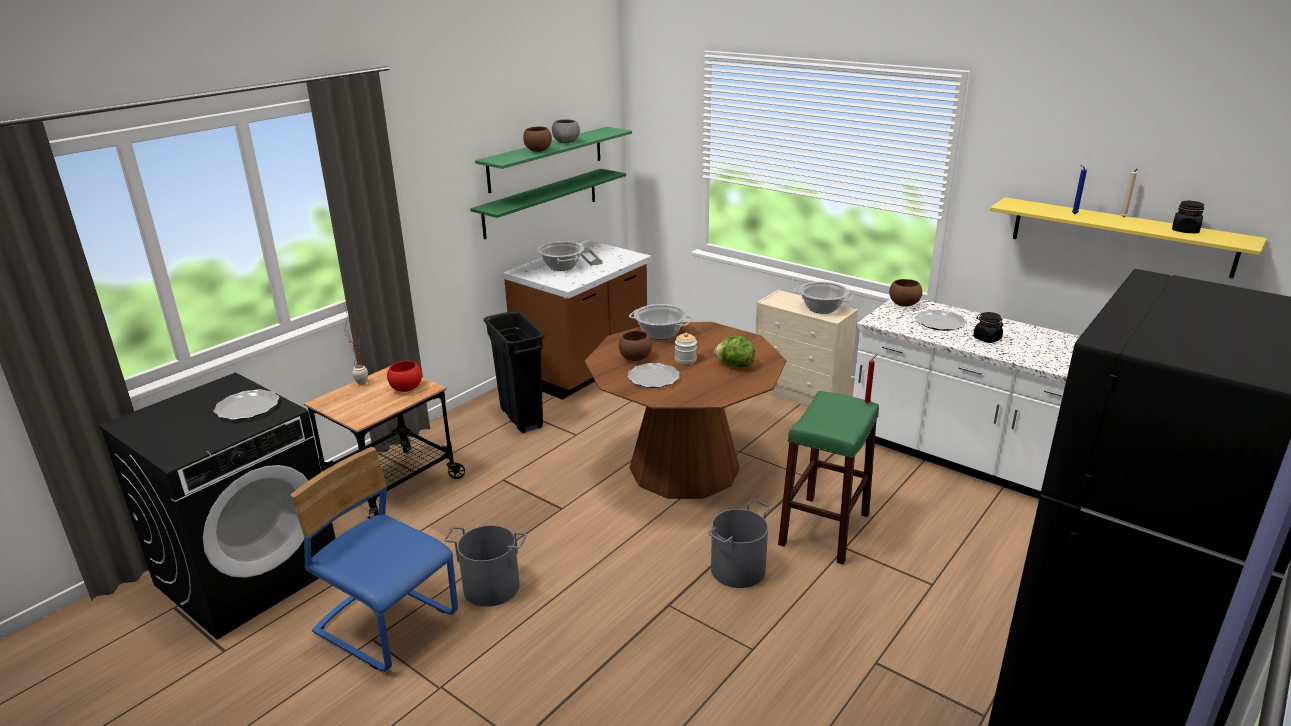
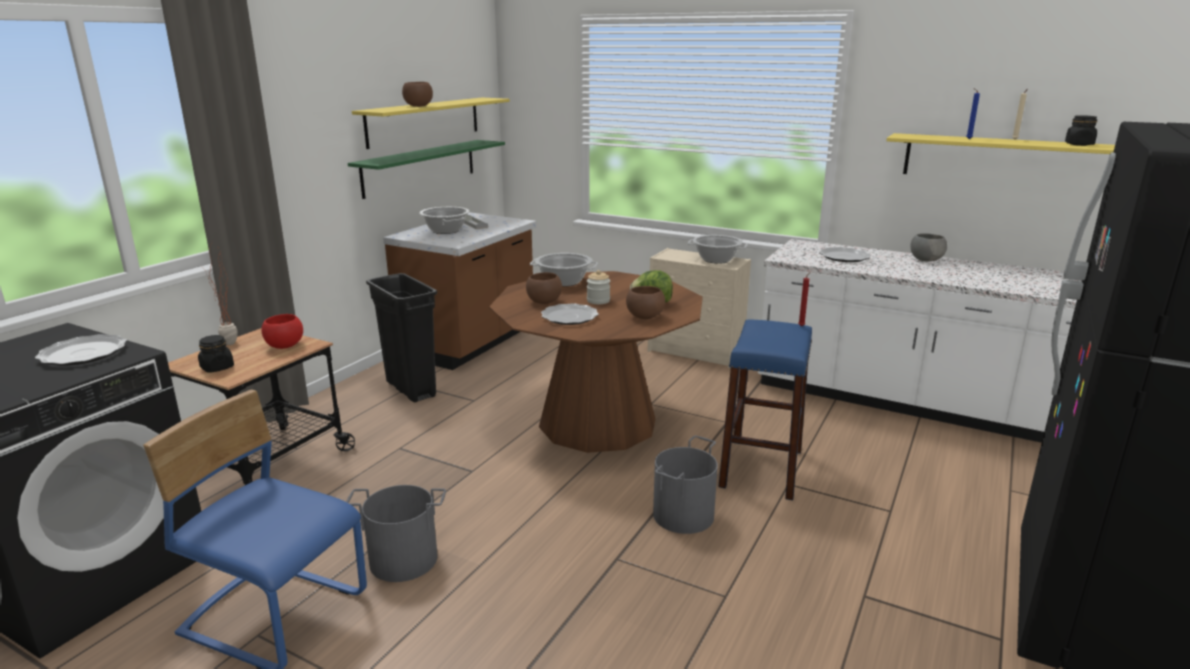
camera: 10 degrees left, 5 degrees down
green shelf [475,127,632,193] -> yellow shelf [352,98,510,149]
grey bowl [552,119,580,143] -> grey bowl moved to [910,233,947,262]
green stool [778,391,879,565] -> blue stool [718,319,812,500]
brown bowl [889,279,922,307] -> brown bowl moved to [626,286,665,319]
black jar [973,312,1003,343] -> black jar moved to [198,335,234,373]

